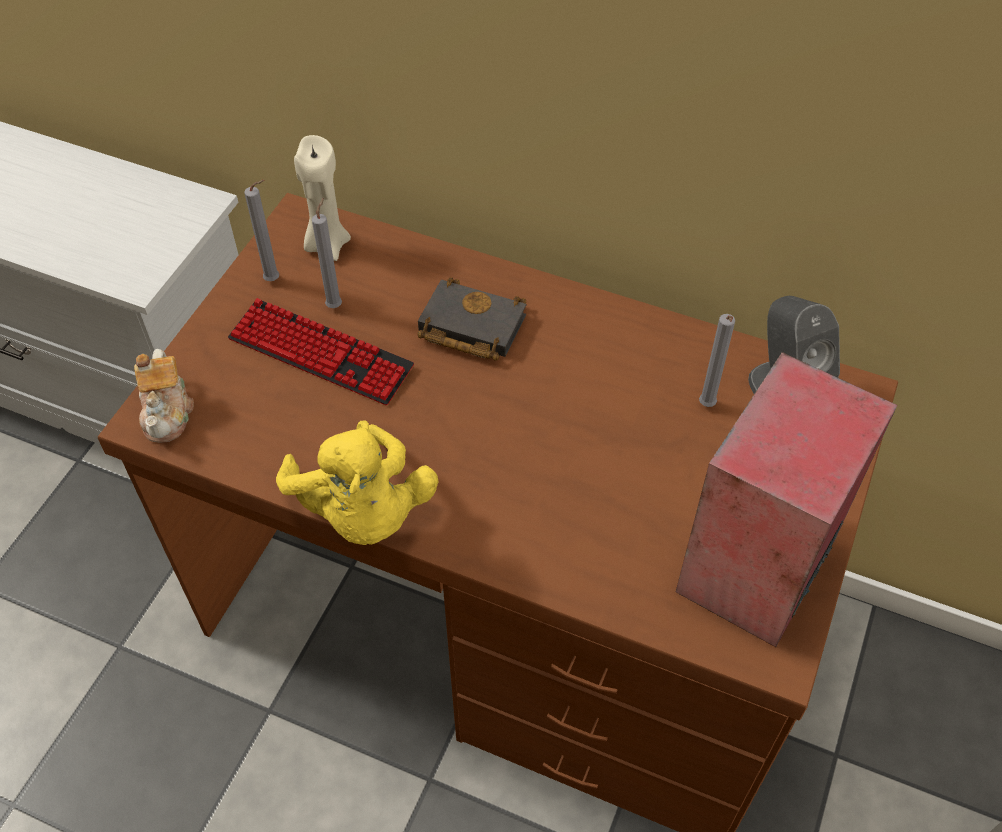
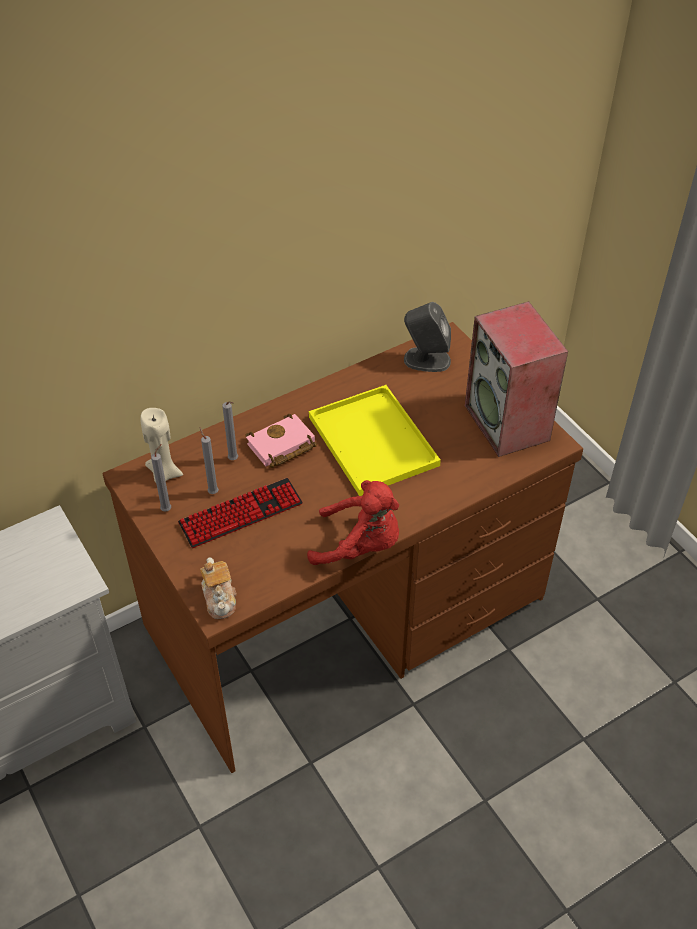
camera: 55 degrees left, 5 degrees down
teapot [134,349,194,443] -> teapot turned 45 degrees clockwise [200,557,237,619]
yellow plush toy [276,421,439,545] -> red plush toy [307,480,399,565]
black book [417,277,526,361] -> pink book [245,413,317,468]
grey candle [699,314,735,407] -> grey candle moved to [222,401,238,460]
none -> yellow tray [309,385,441,496]

